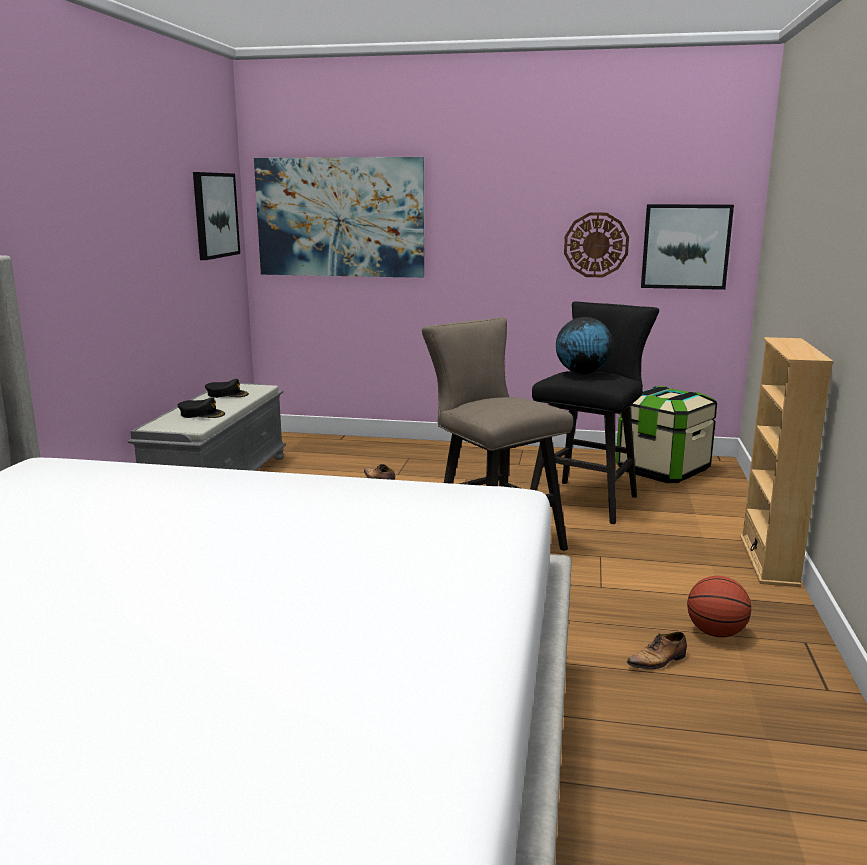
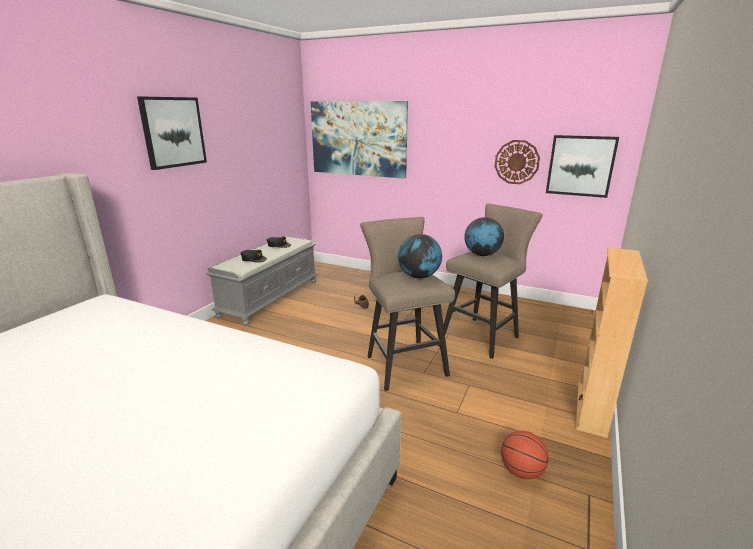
camera: 15 degrees right, 5 degrees up
picture [193,172,240,260] -> picture moved to [137,96,207,170]
black stool [530,301,659,524] -> beige stool [444,203,543,359]
storage box [616,386,717,483] -> none
shoe [627,632,687,669] -> none
none -> globe [398,234,442,279]

